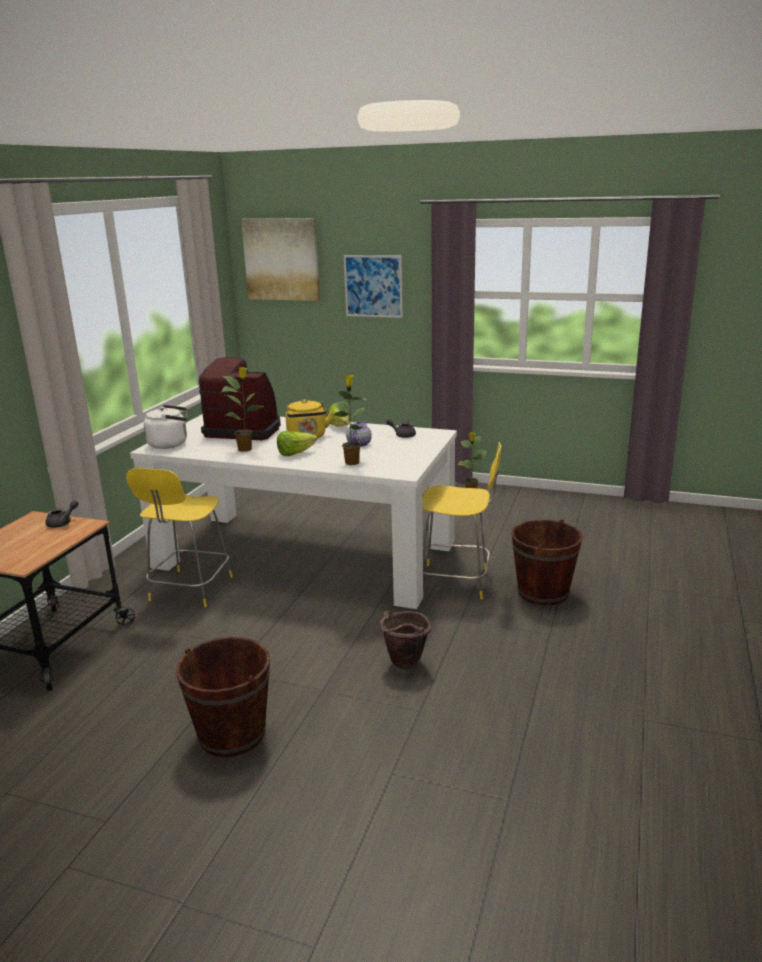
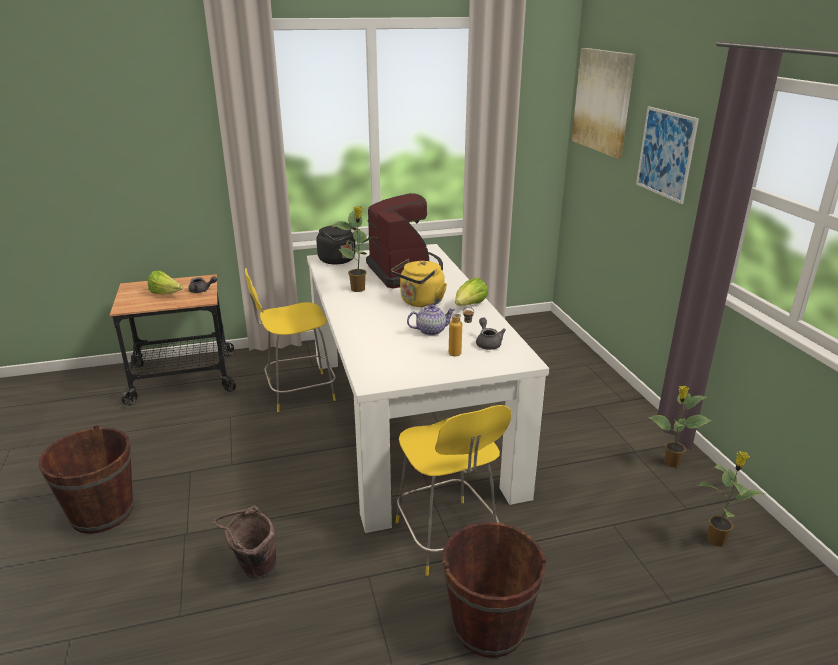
camera: 55 degrees right, 5 degrees up
white kettle [144,405,187,449] -> black kettle [316,225,361,265]
lettuce [277,431,317,456] -> lettuce moved to [147,270,183,295]
potted plant [331,375,367,465] -> potted plant moved to [697,451,765,547]
none -> bottle [449,307,474,356]

